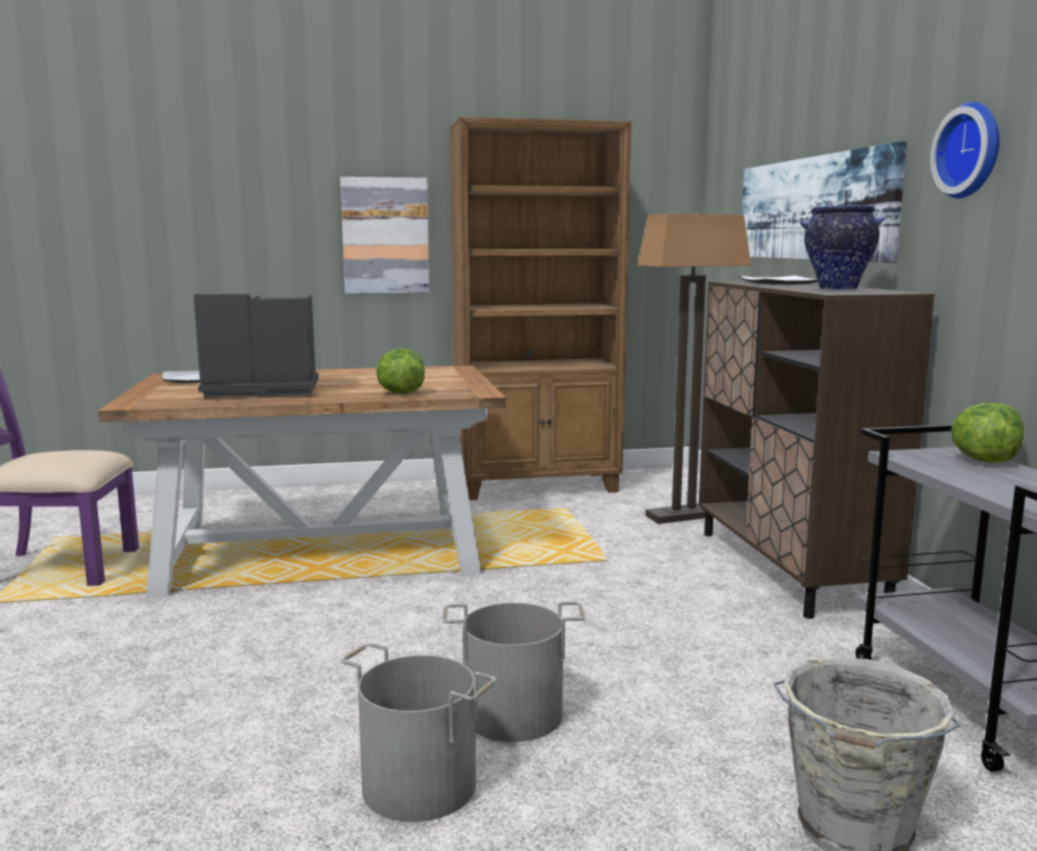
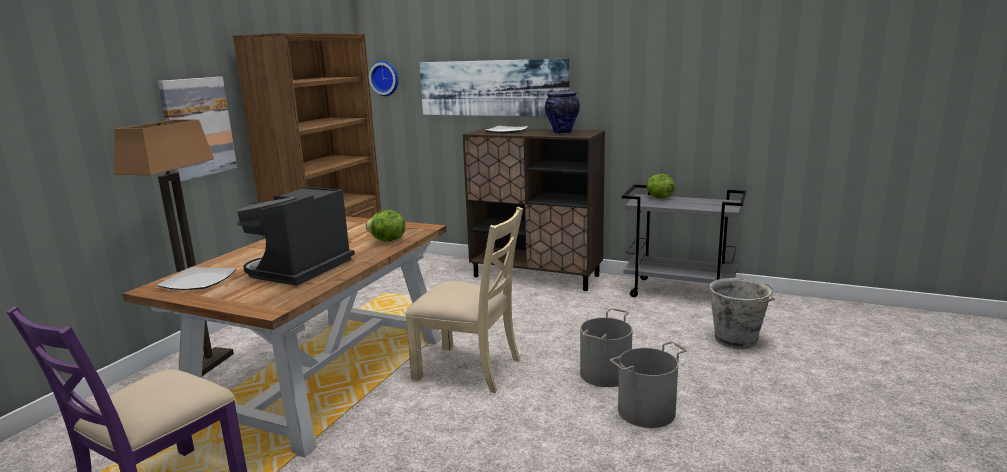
camera: 55 degrees left, 5 degrees up
floor lamp [637,214,751,524] -> floor lamp moved to [114,119,234,376]
wall clock [930,102,1000,198] -> wall clock moved to [369,61,399,96]
none -> beige chair [405,207,523,393]

